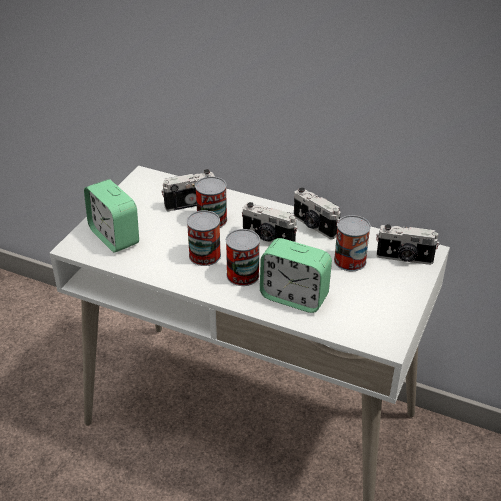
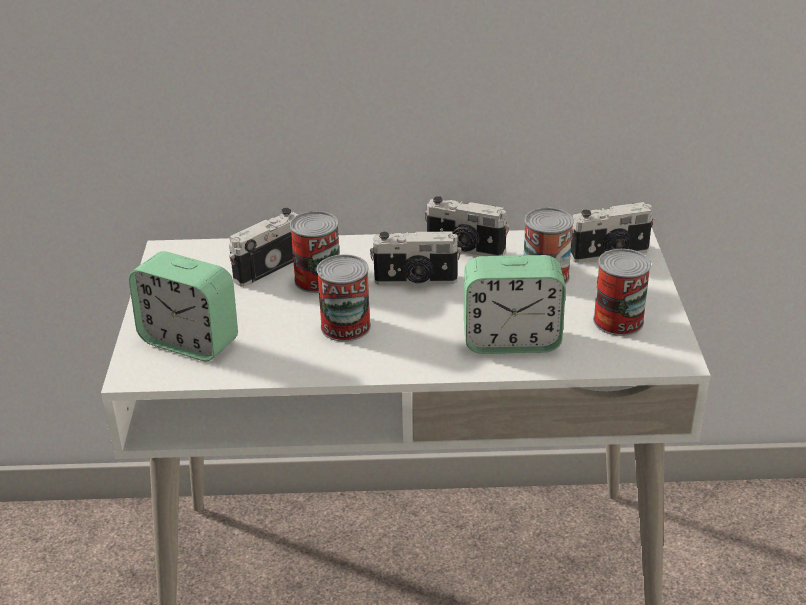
camera: 25 degrees left, 5 degrees down
can [226,229,260,286] -> can moved to [593,249,651,336]

